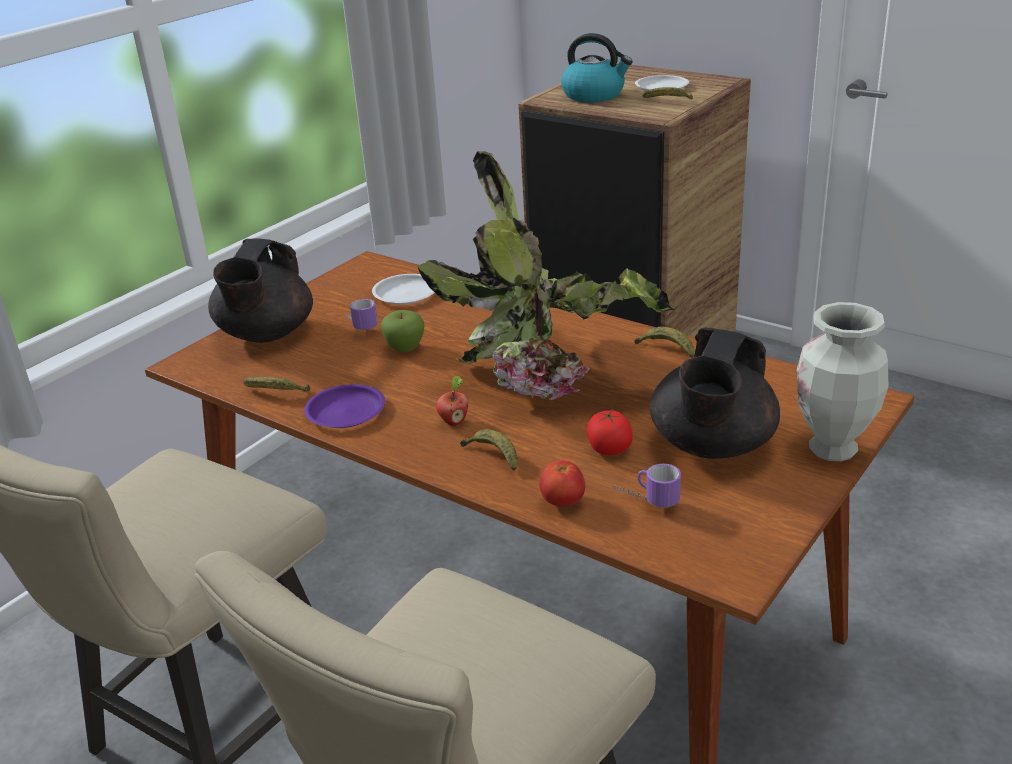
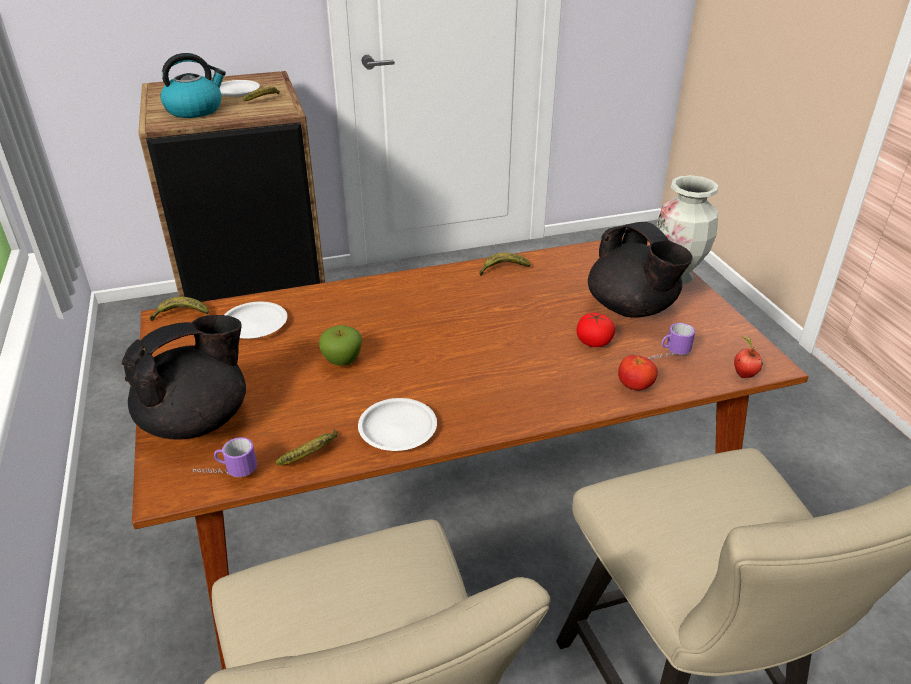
camera: 55 degrees left, 5 degrees up
black teapot [208,238,313,343] -> black teapot turned 90 degrees counterclockwise [122,315,246,440]
purple plate [304,384,385,428] -> white plate [358,398,437,451]
mug [346,299,378,330] -> mug moved to [193,437,257,477]
potted plant [418,151,674,400] -> none
apple [437,376,468,426] -> apple moved to [734,336,763,378]
banana [460,429,518,471] -> banana moved to [150,297,209,321]

